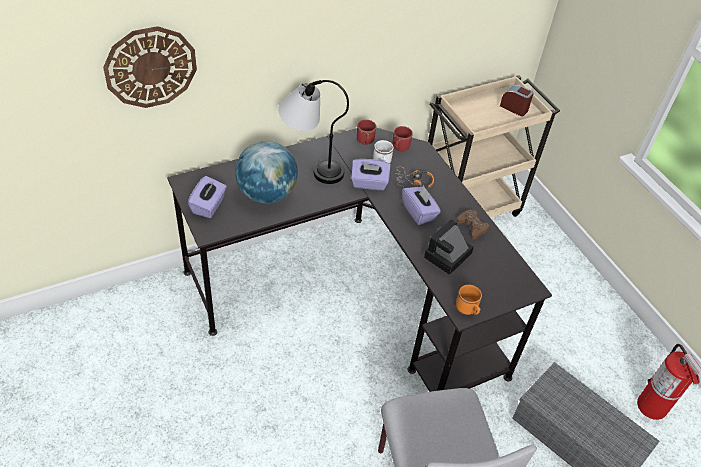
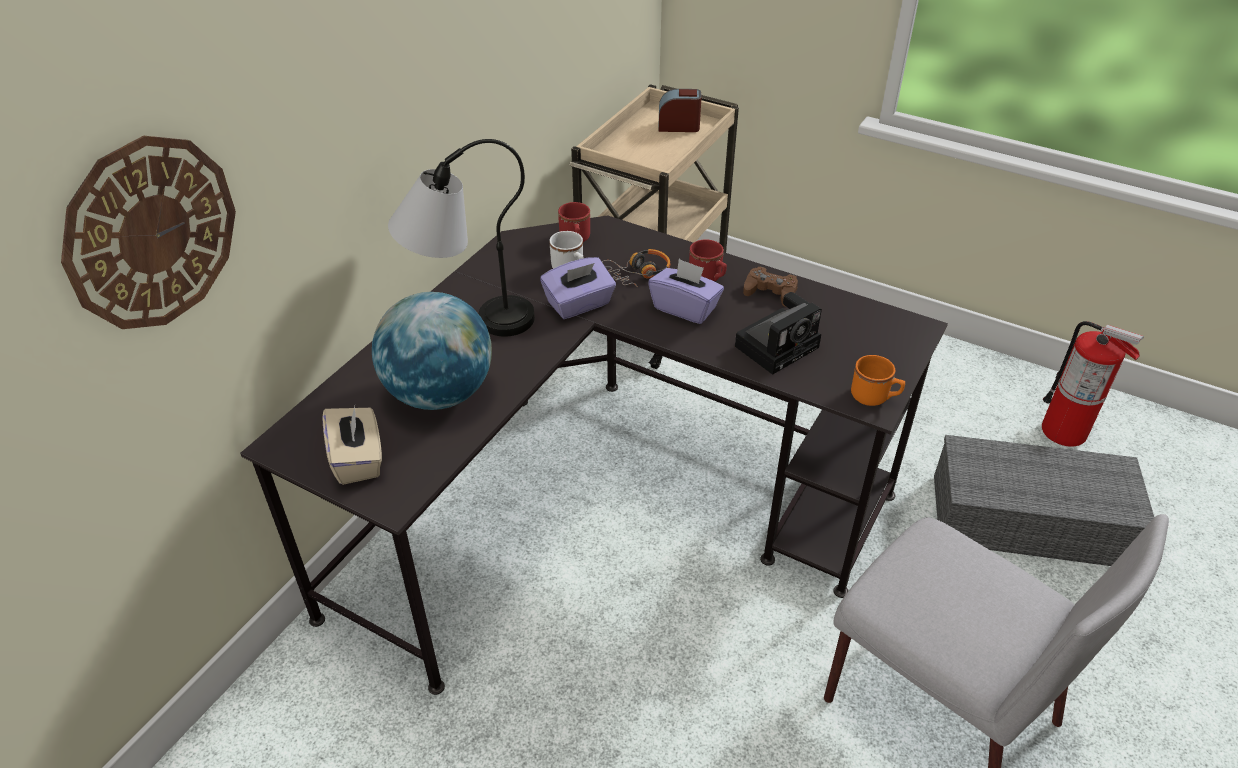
camera: 30 degrees left, 5 degrees down
purple tissue box [188,176,227,218] -> beige tissue box [323,406,382,485]
red mug [357,120,376,145] -> red mug moved to [689,240,727,281]
camera [424,219,474,275] -> camera turned 135 degrees counterclockwise [735,292,822,375]

